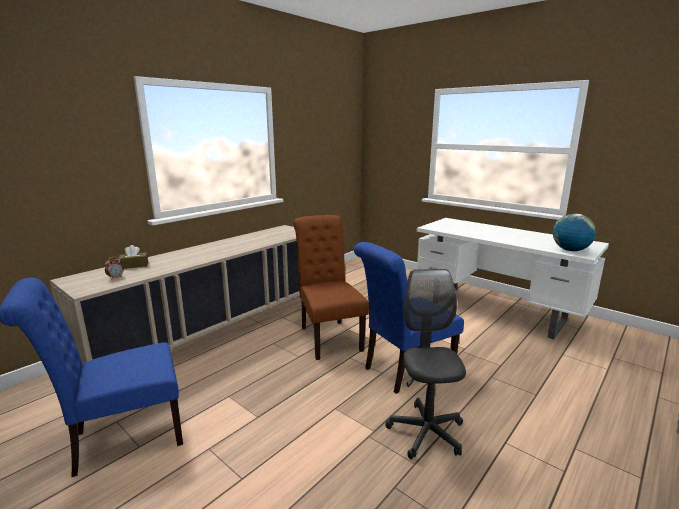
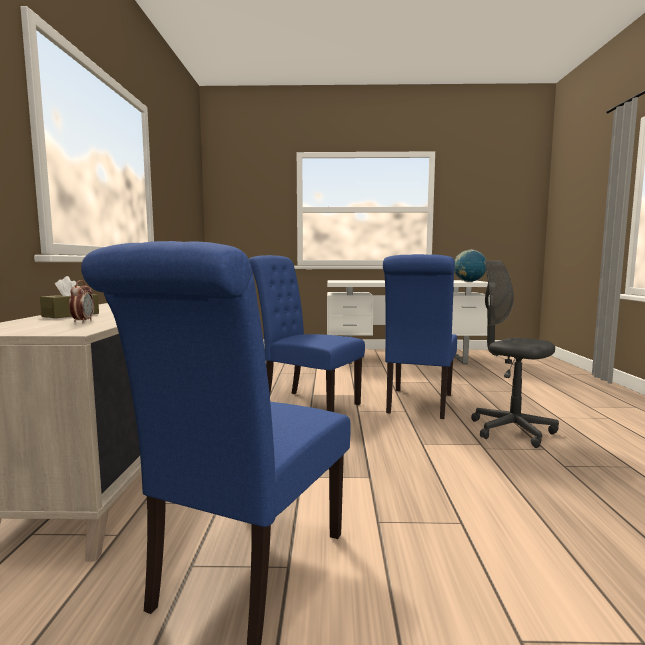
camera: 40 degrees left, 10 degrees down
brown chair [294,215,369,360] -> blue chair [249,255,365,412]

